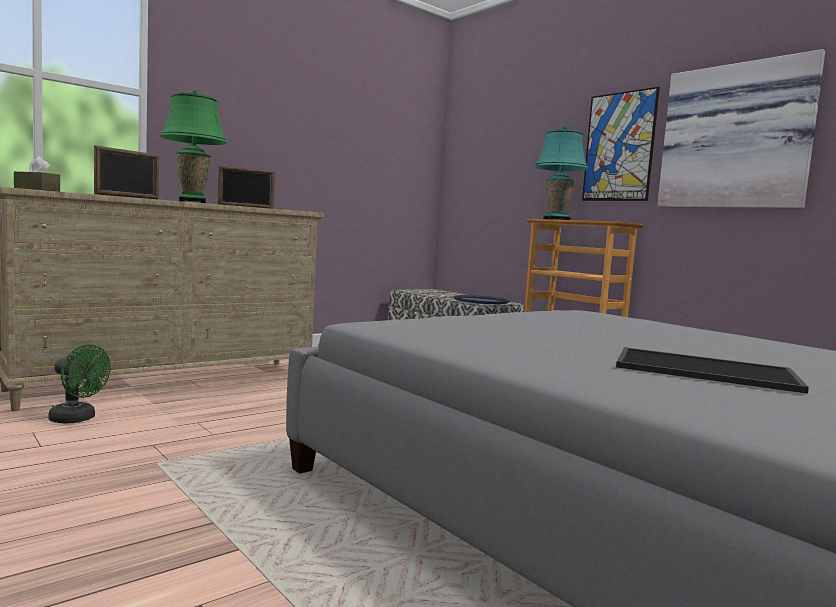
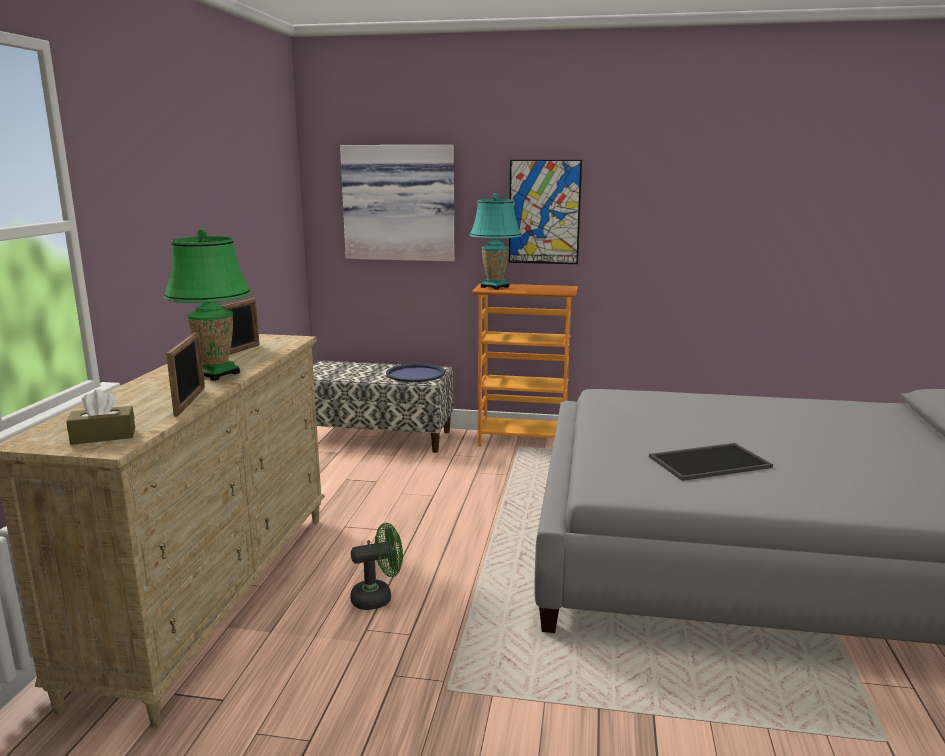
camera: 40 degrees left, 10 degrees up
green fan [49,344,111,423] -> green fan moved to [350,523,403,610]
tray [616,347,809,394] -> tray moved to [649,443,773,481]
picture [657,49,825,208] -> picture moved to [340,145,454,261]

